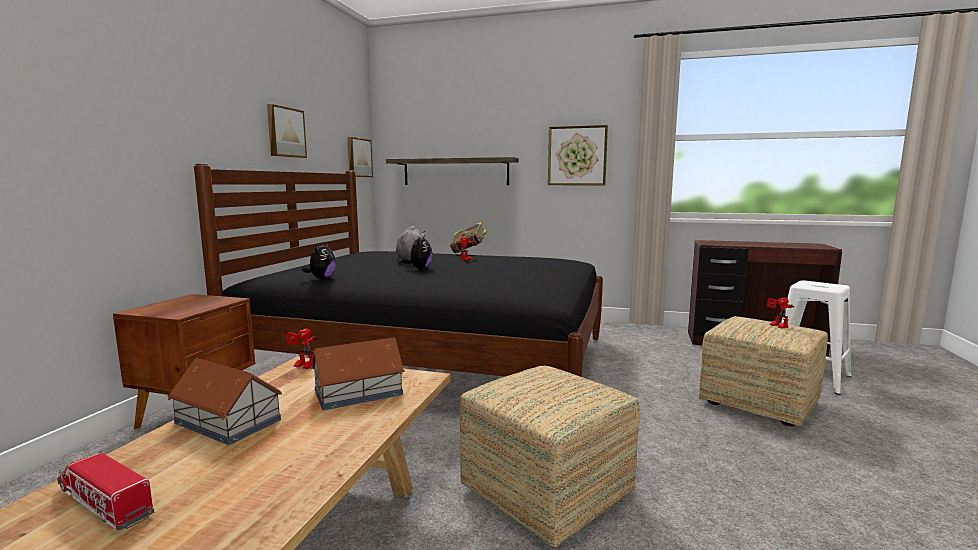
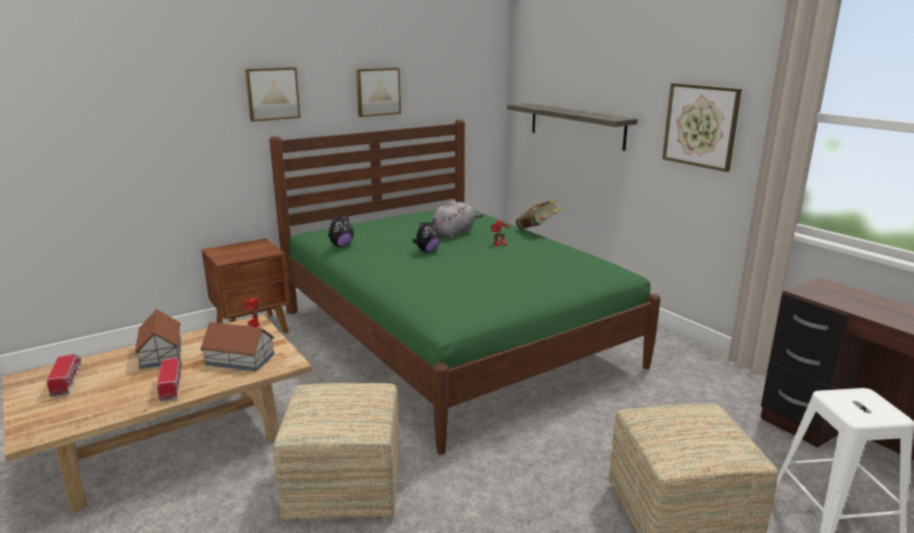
camera: 40 degrees right, 10 degrees up
black bed [194,164,603,377] -> green bed [269,120,661,455]
picture [347,137,373,177] -> picture moved to [245,67,301,122]
toy robot [767,298,794,328] -> none
none -> toy truck [157,357,182,402]

